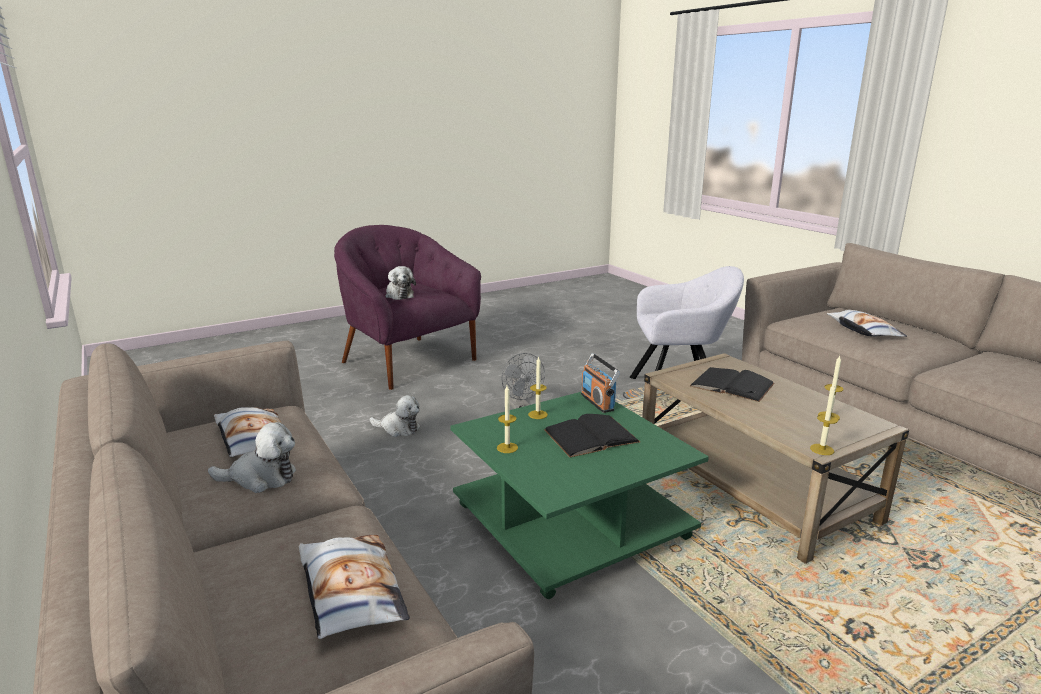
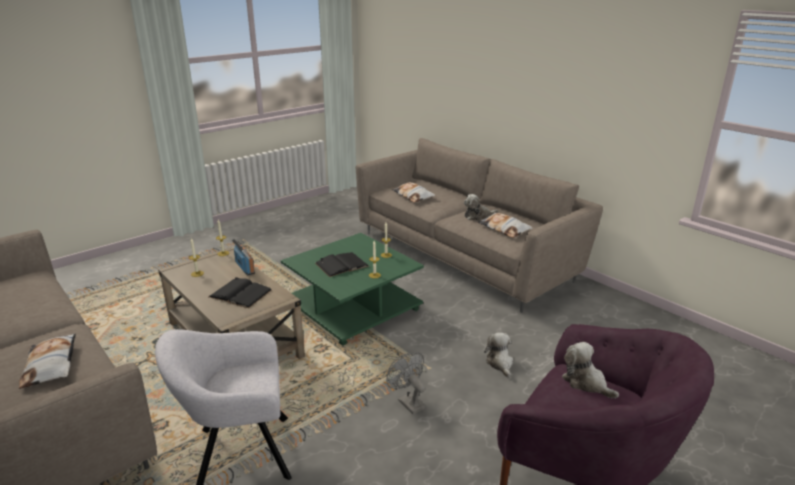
camera: 170 degrees right, 5 degrees up
plush toy [369,395,420,437] -> plush toy turned 75 degrees clockwise [484,332,513,378]
radio [581,353,620,413] -> radio moved to [232,238,255,276]

